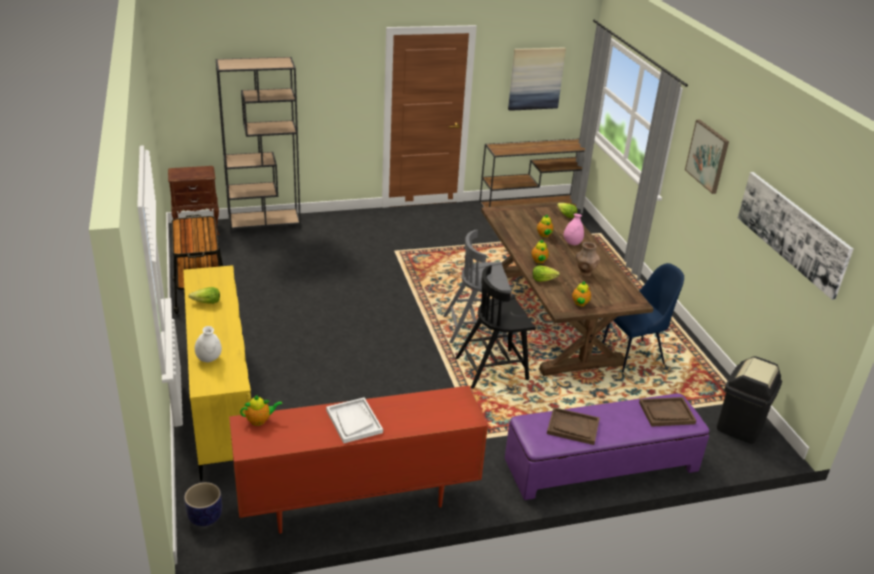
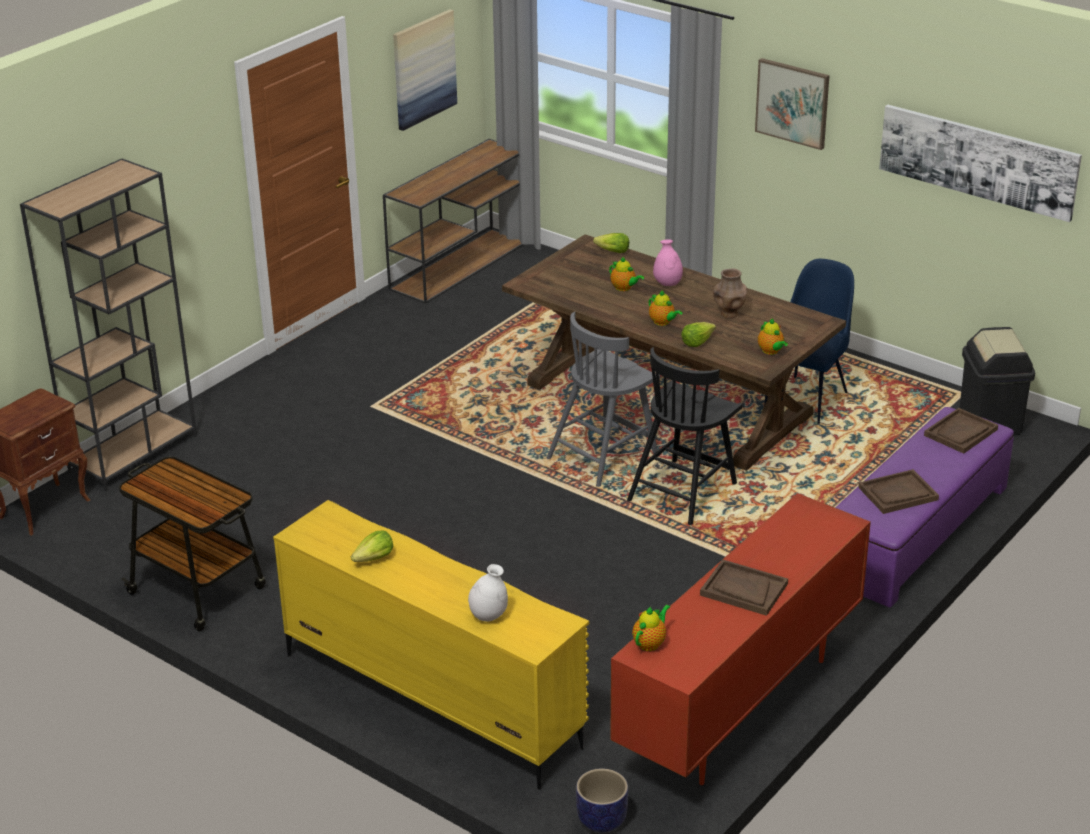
camera: 35 degrees left, 0 degrees up
white tray [326,398,383,443] -> brown tray [700,559,788,616]

